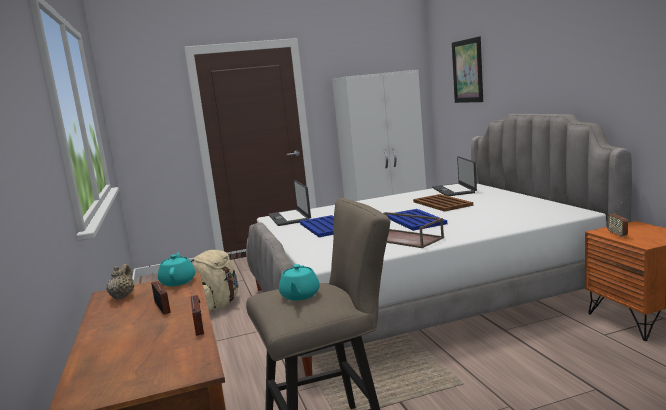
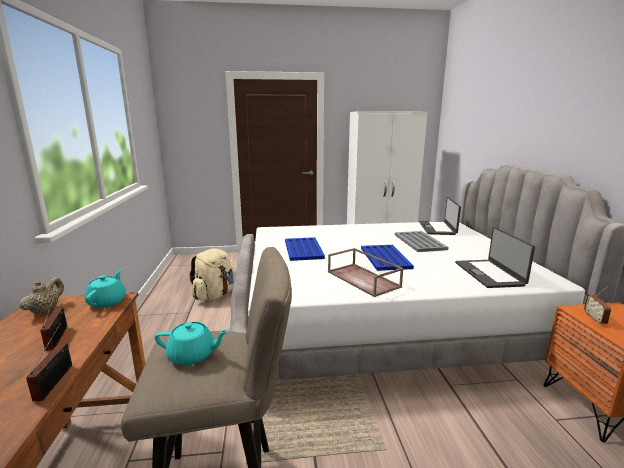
camera: 10 degrees right, 5 degrees up
laptop [268,180,311,226] -> laptop moved to [455,227,535,288]
turquoise teapot [279,264,320,301] -> turquoise teapot turned 105 degrees counterclockwise [155,322,229,365]
brown tray [413,194,473,212] -> grey tray [395,231,448,252]
picture [452,36,483,103] -> none

